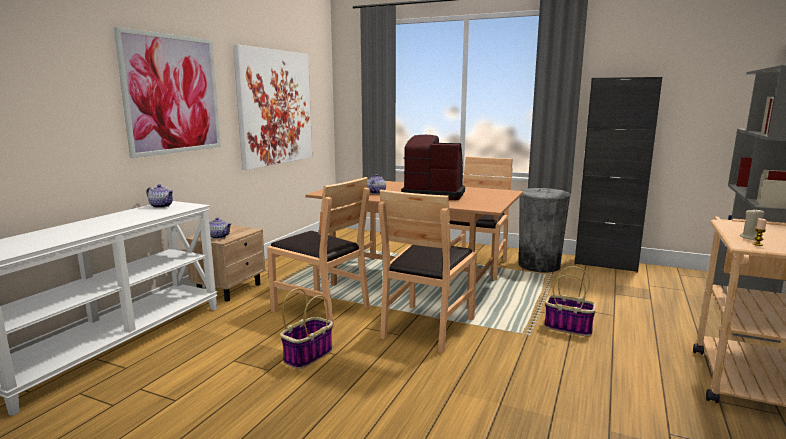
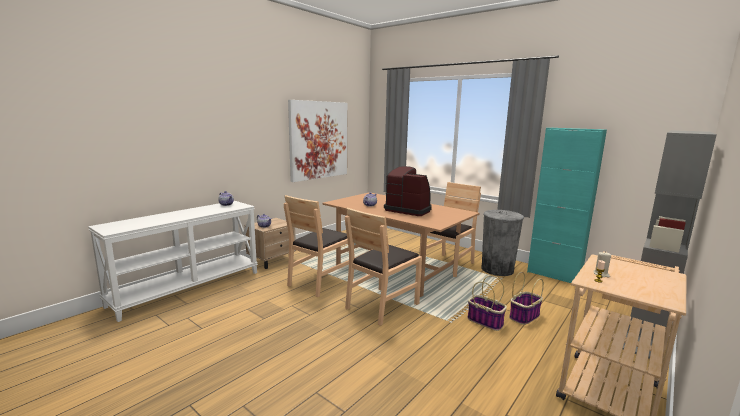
camera: 15 degrees right, 0 degrees up
picture [114,27,221,158] -> none
brown chair [267,177,370,329] -> brown chair turned 75 degrees clockwise [284,195,354,297]
basket [280,288,333,369] -> basket moved to [509,272,544,325]
black cabinet [574,77,662,273] -> turquoise cabinet [527,128,607,283]

